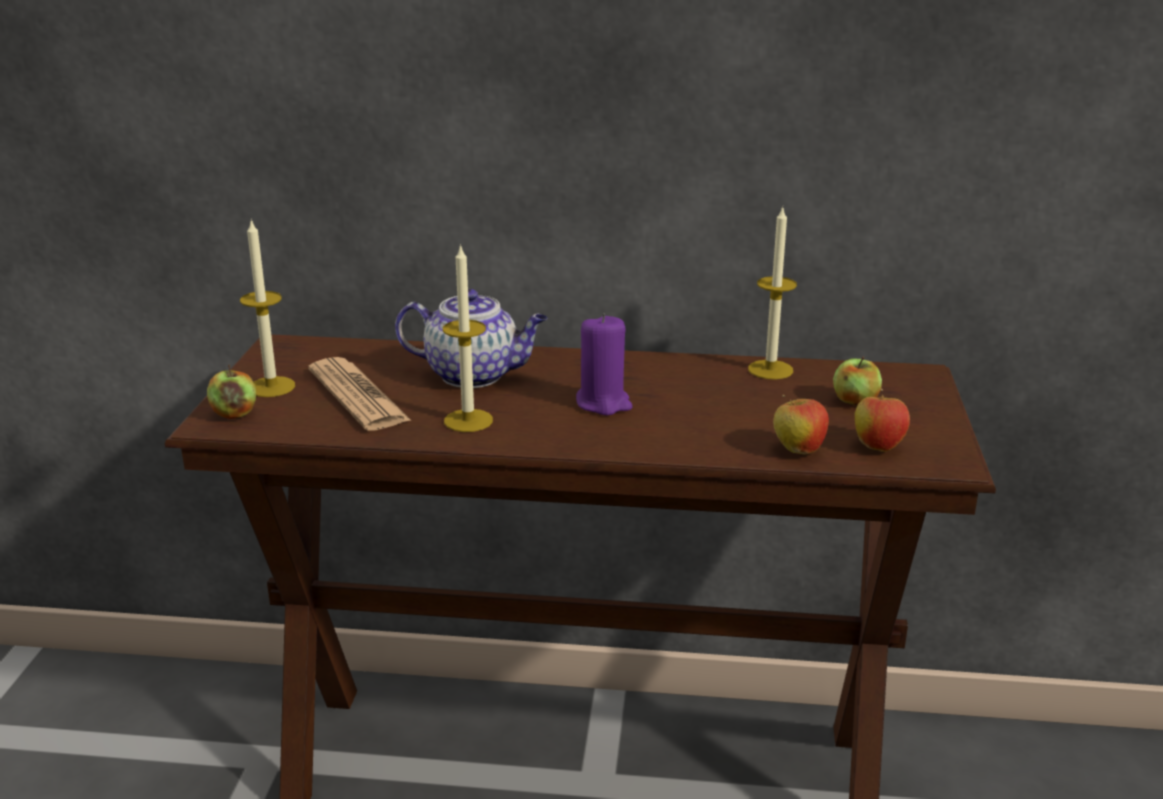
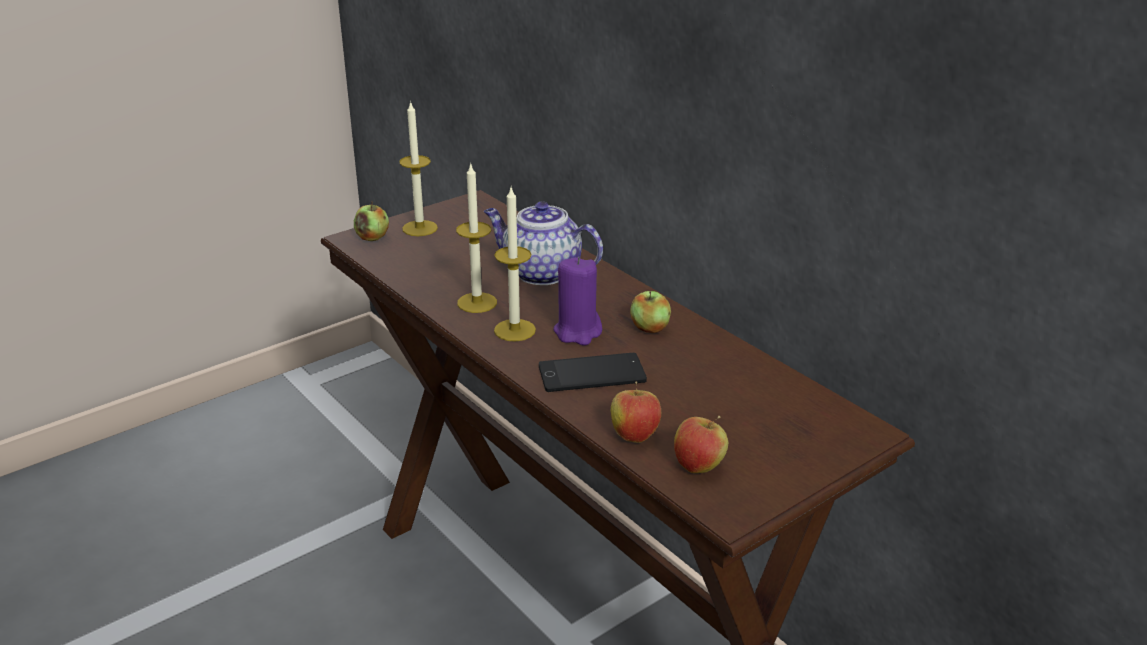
camera: 45 degrees right, 5 degrees up
newspaper [308,357,412,431] -> none
teapot [395,289,548,388] -> teapot turned 150 degrees clockwise [484,201,603,285]
candle [748,207,797,380] -> candle moved to [494,188,536,342]
apple [833,356,882,406] -> apple moved to [630,291,671,333]
none -> phone [539,353,647,392]

